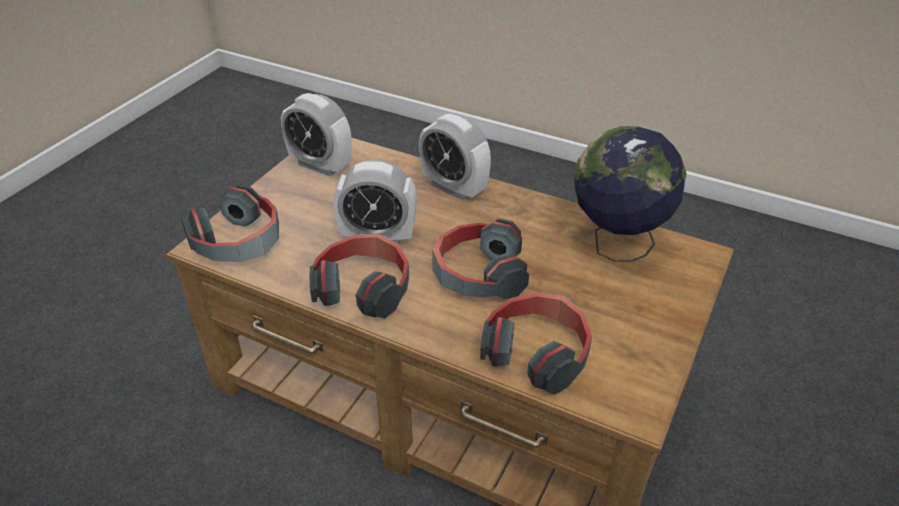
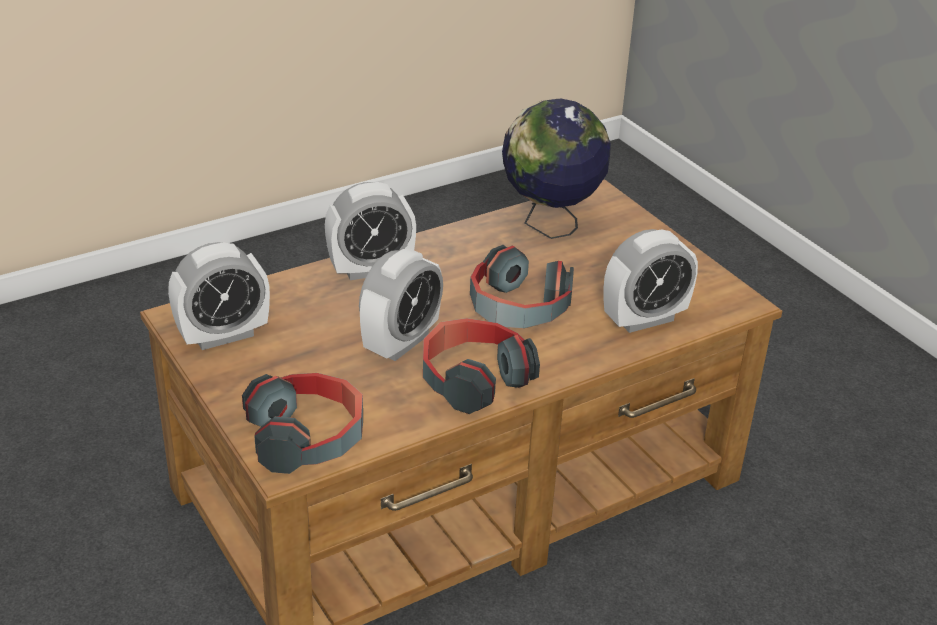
camera: 60 degrees left, 5 degrees down
headphones [480,293,592,394] -> alarm clock [603,229,698,333]

